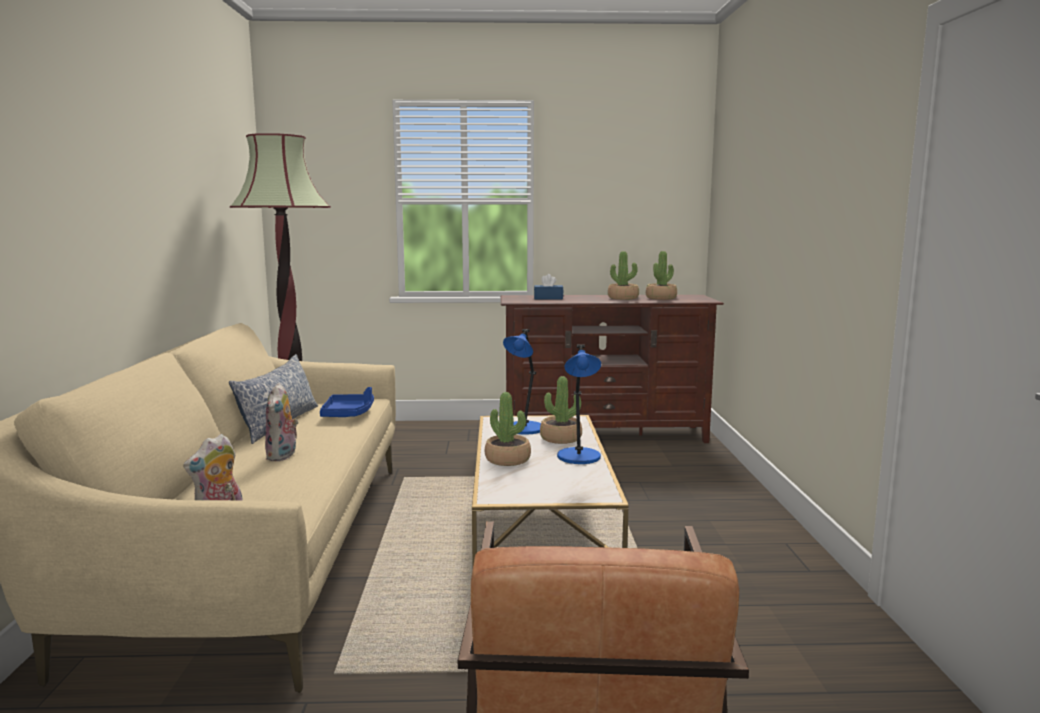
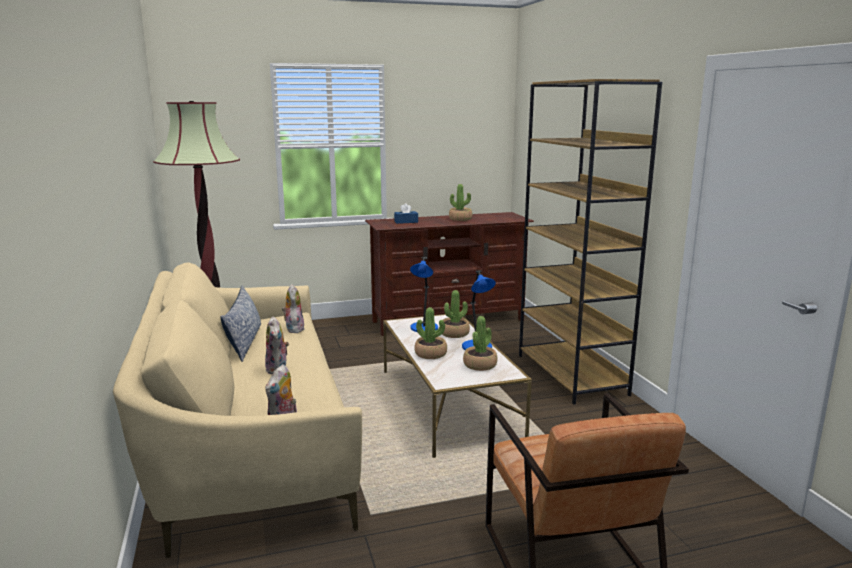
camera: 15 degrees left, 5 degrees up
blue tray [320,387,374,417] -> plush toy [282,284,305,333]
potted plant [646,251,677,300] -> potted plant moved to [463,316,498,371]
none -> brown bookcase [519,79,662,405]

